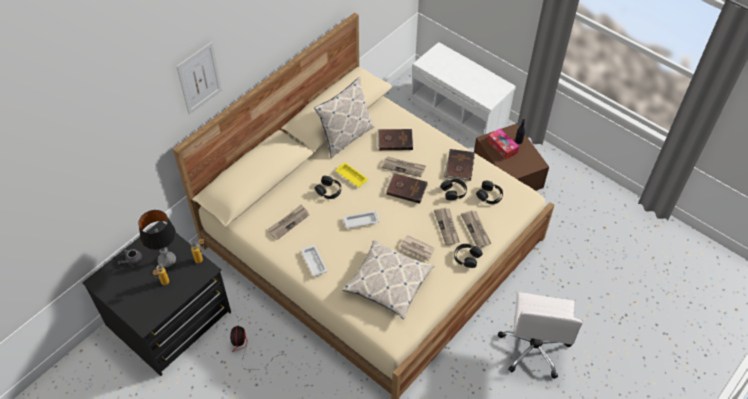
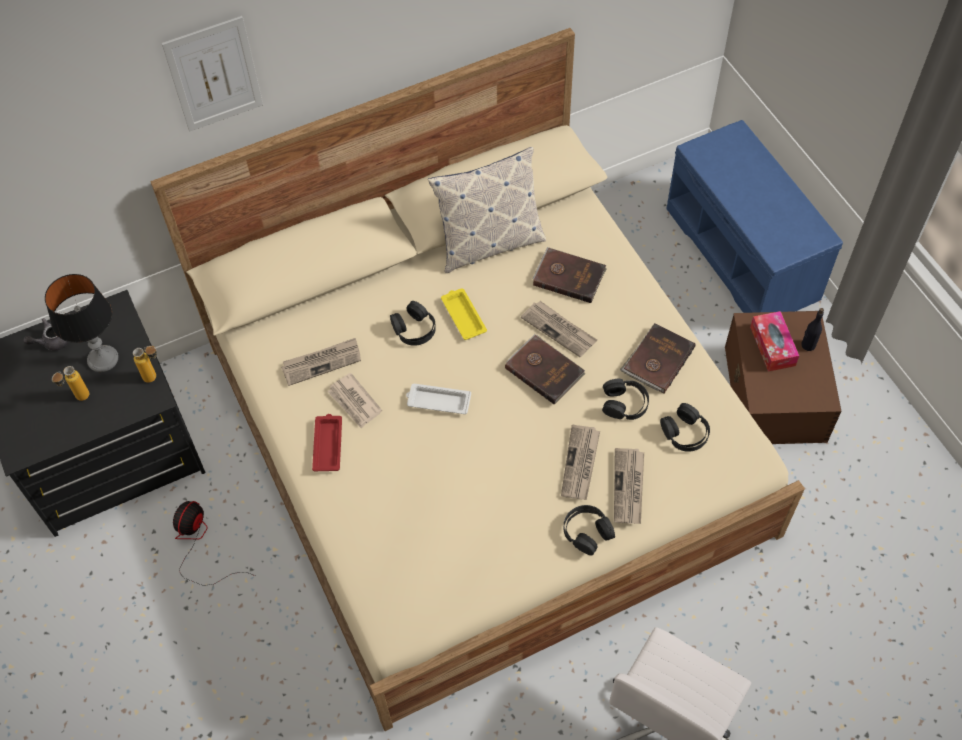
camera: 25 degrees right, 5 degrees up
white tray [301,245,327,277] -> red tray [312,414,342,471]
pillow [342,240,434,319] -> none
newspaper [400,235,435,261] -> newspaper moved to [327,373,382,428]
white bench [411,42,516,141] -> blue bench [666,120,843,313]

